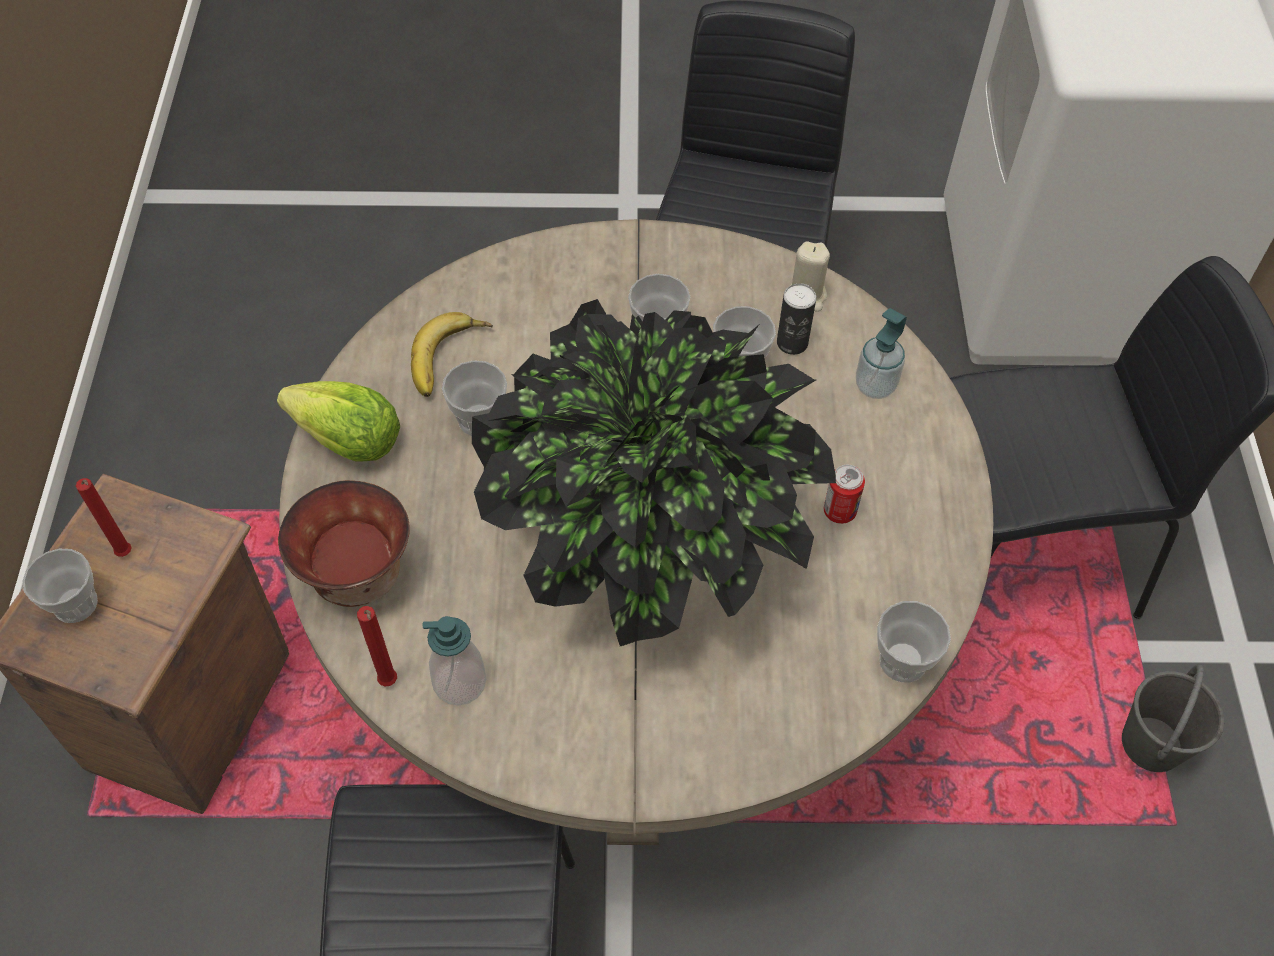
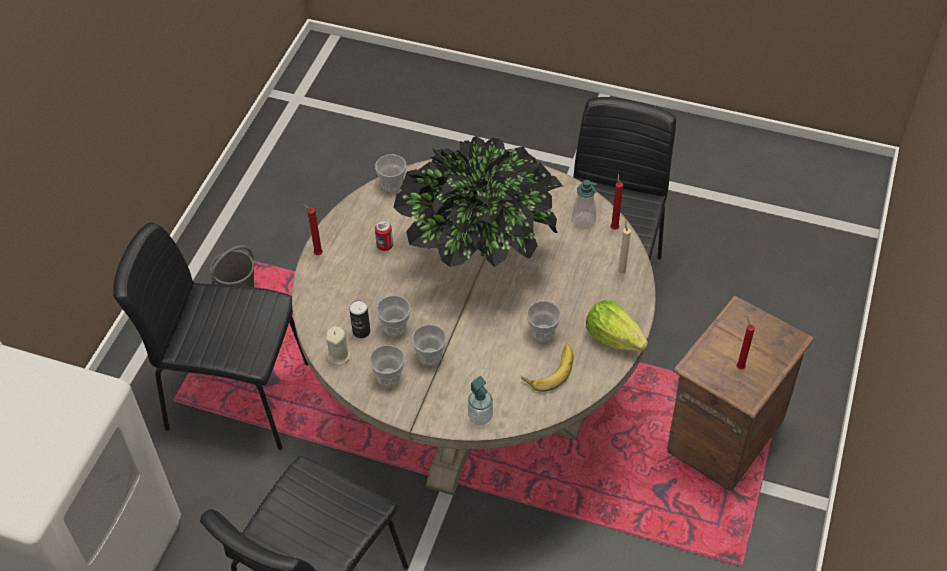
camera: 160 degrees left, 5 degrees down
cup [22,549,98,623] -> cup moved to [369,345,405,387]
bowl [278,480,410,607] -> beige candle [617,220,631,276]
soap dispenser [856,308,907,399] -> soap dispenser moved to [468,376,493,425]
none -> red candle [303,204,323,255]

